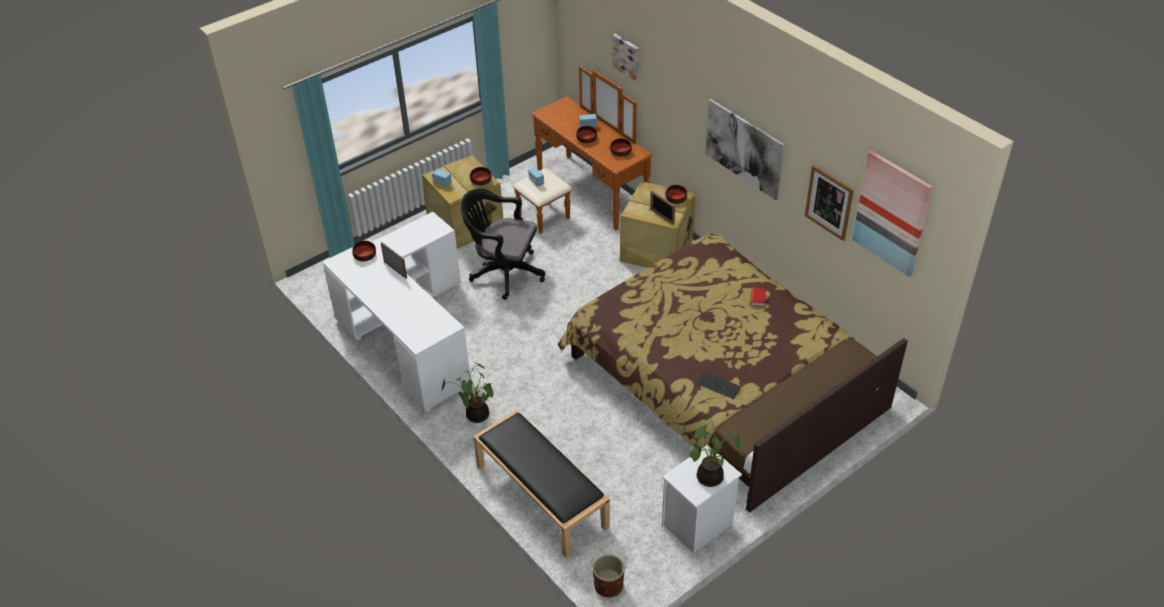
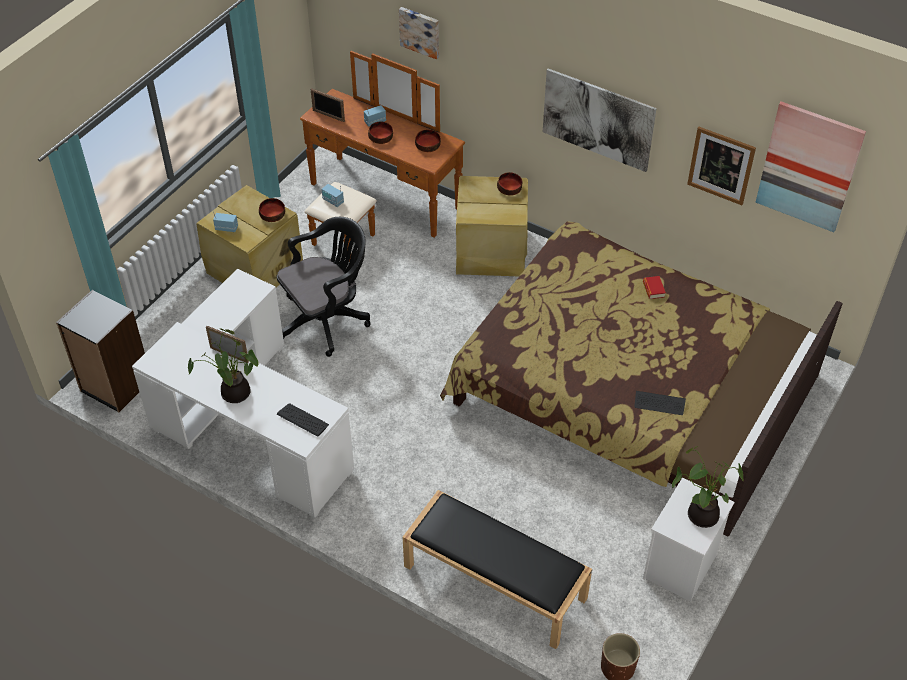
camera: 20 degrees left, 5 degrees up
bowl [352,241,376,262] -> none
potted plant [441,362,494,423] -> potted plant moved to [188,329,259,403]
black office chair [460,189,545,300] -> black office chair turned 150 degrees clockwise [277,217,371,357]
picture frame [650,190,675,225] -> picture frame moved to [311,88,345,122]
none -> black bookcase [56,290,145,412]
none -> keyboard [277,403,329,437]

